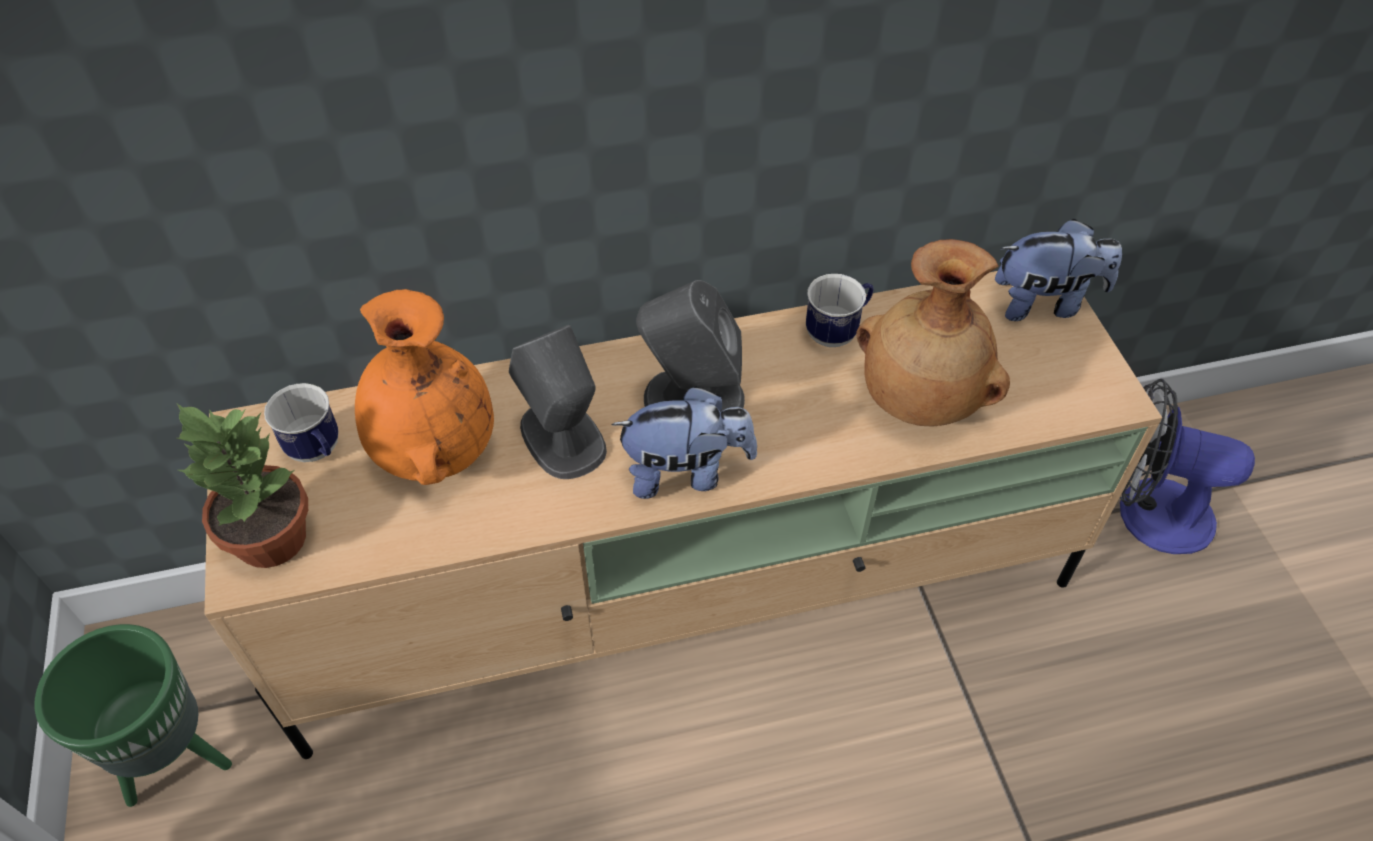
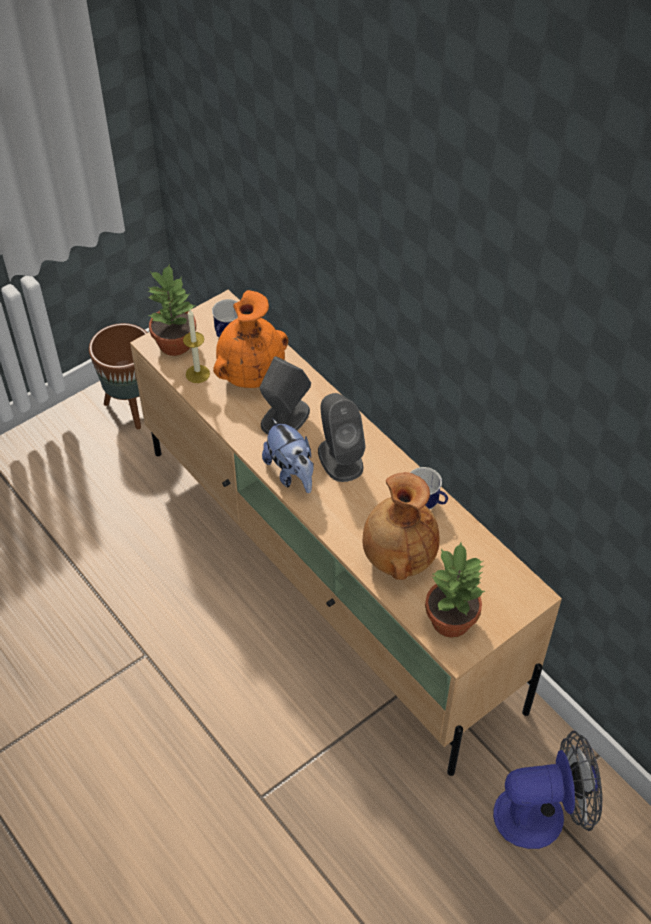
camera: 65 degrees right, 0 degrees up
green planter [35,624,232,807] -> brown planter [89,323,147,429]
plush toy [995,218,1122,321] -> none
fan [1120,379,1255,554] -> fan turned 90 degrees clockwise [493,731,602,849]
none -> candle [183,309,210,383]
none -> potted plant [425,543,485,638]

